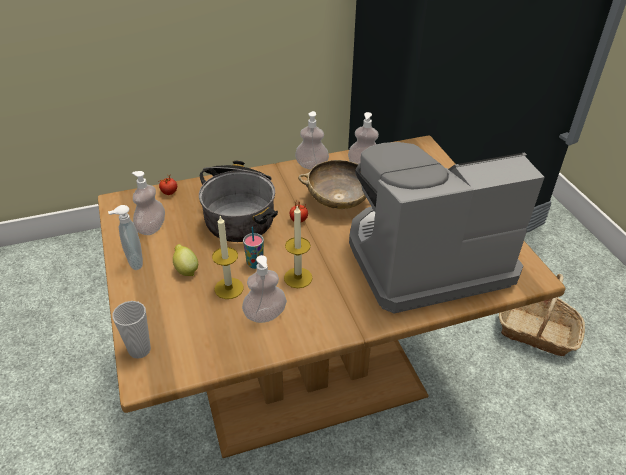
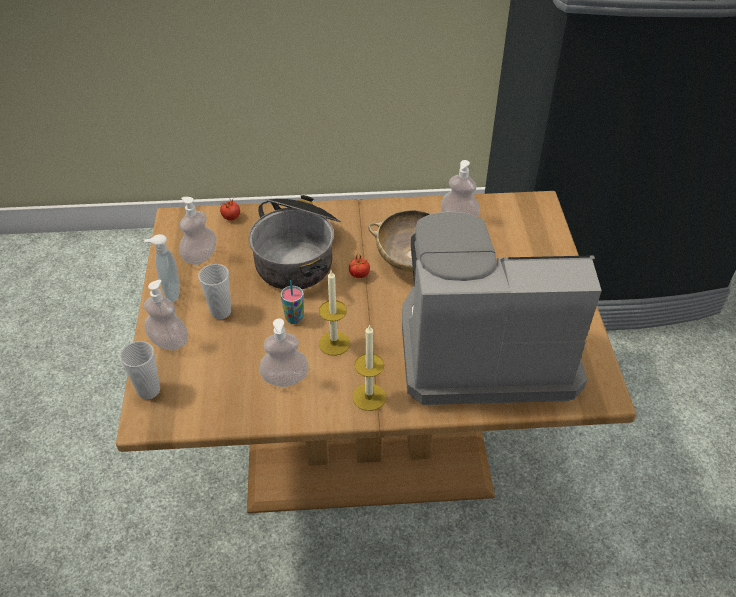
camera: 15 degrees right, 5 degrees up
lemon [173,244,198,276] -> cup [198,264,231,319]
candle [212,216,244,299] -> candle moved to [353,324,386,411]
soap dispenser [295,111,329,170] -> soap dispenser moved to [144,280,188,350]
basket [499,274,585,356] -> none

